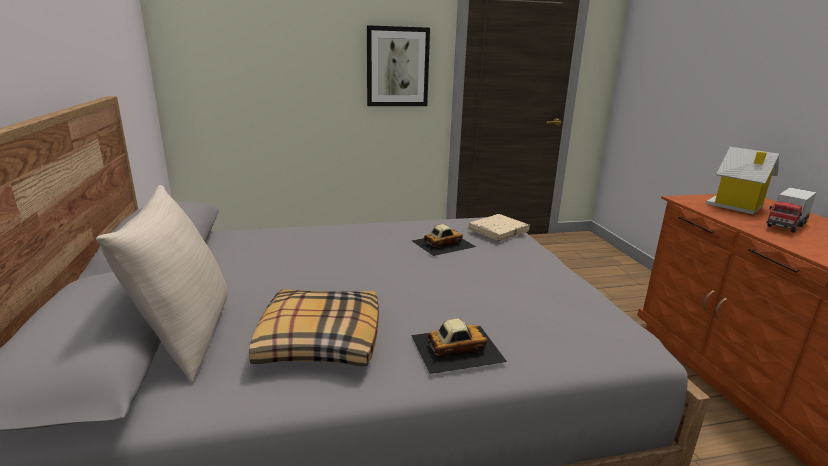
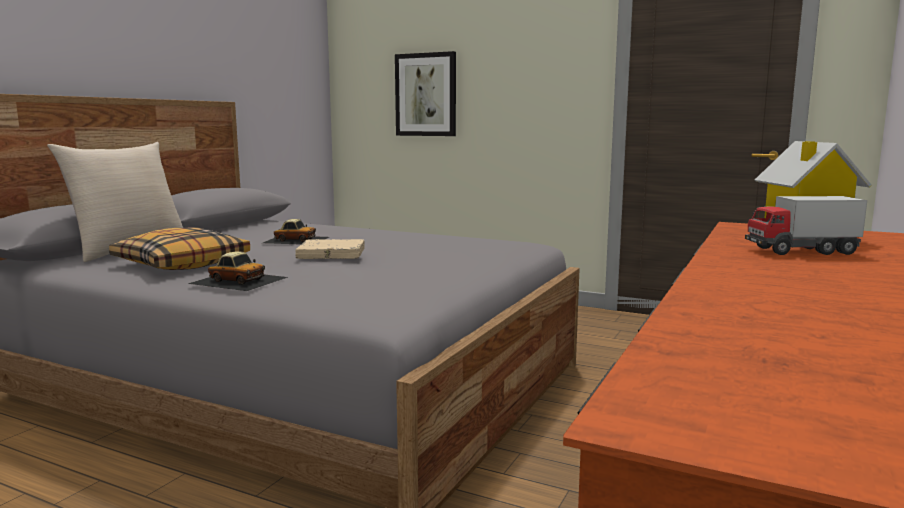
camera: 40 degrees right, 10 degrees down
picture [367,25,430,106] -> picture moved to [395,51,456,136]
toy car [412,224,476,256] -> toy car moved to [263,219,329,245]
beige book [468,214,530,241] -> beige book moved to [296,239,365,259]

